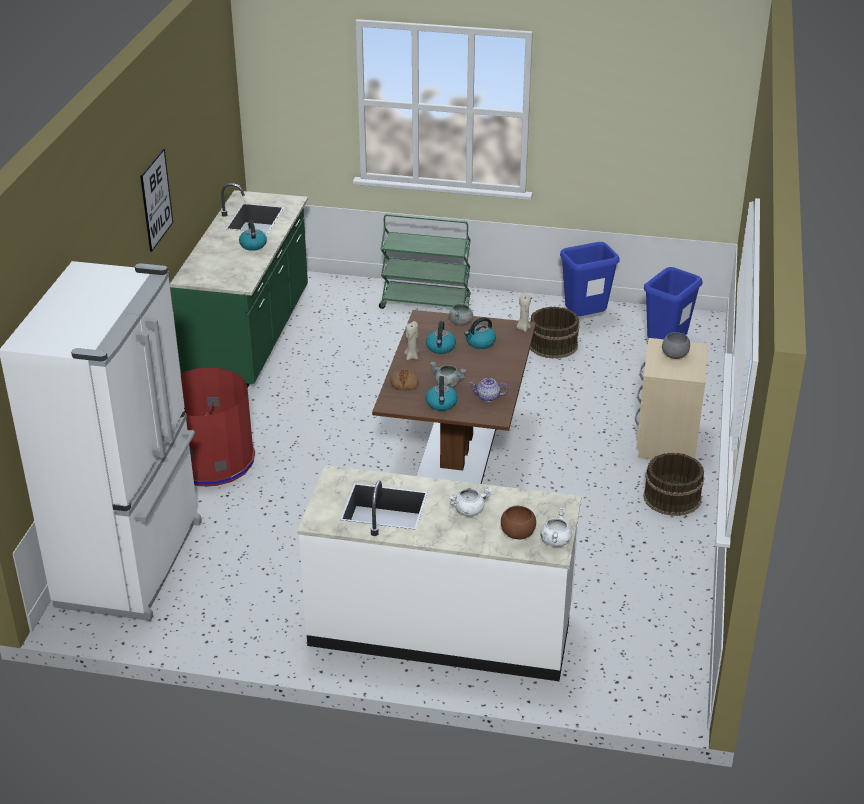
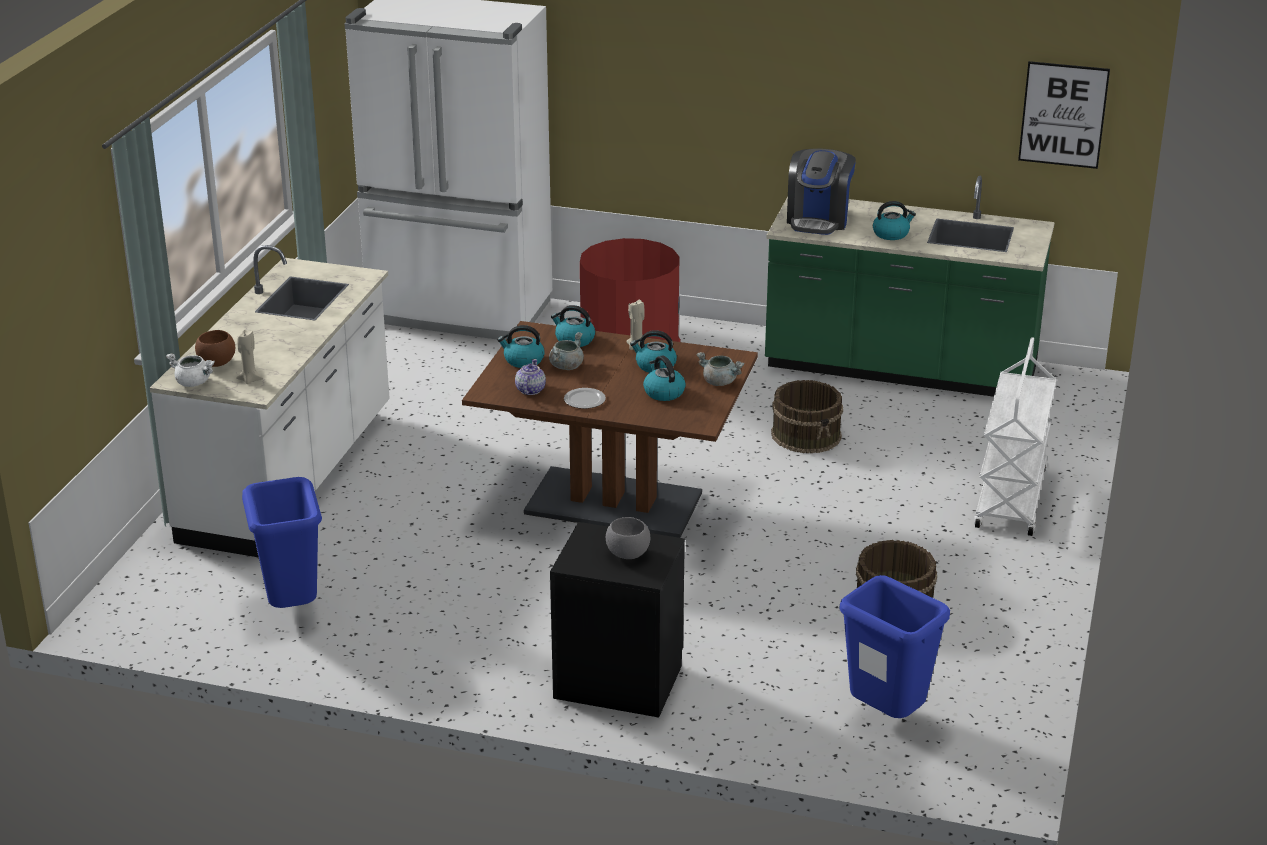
camera: 95 degrees right, 5 degrees down
picture [140,148,173,252] -> picture moved to [1018,61,1110,169]
green cart [379,214,471,309] -> white cart [974,337,1056,536]
bread [390,370,419,390] -> kettle [551,305,595,347]
white cooking pot [449,486,492,517] -> none
beige candle [516,293,531,332] -> beige candle moved to [236,330,263,384]
blue trash can [560,242,619,316] -> blue trash can moved to [242,477,322,608]
beige nightstand [635,338,708,459] -> black nightstand [550,522,685,718]
brown bucket [643,453,705,516] -> brown bucket moved to [771,380,843,453]
none -> plate [564,388,606,409]
none -> coffee machine [787,149,856,235]

